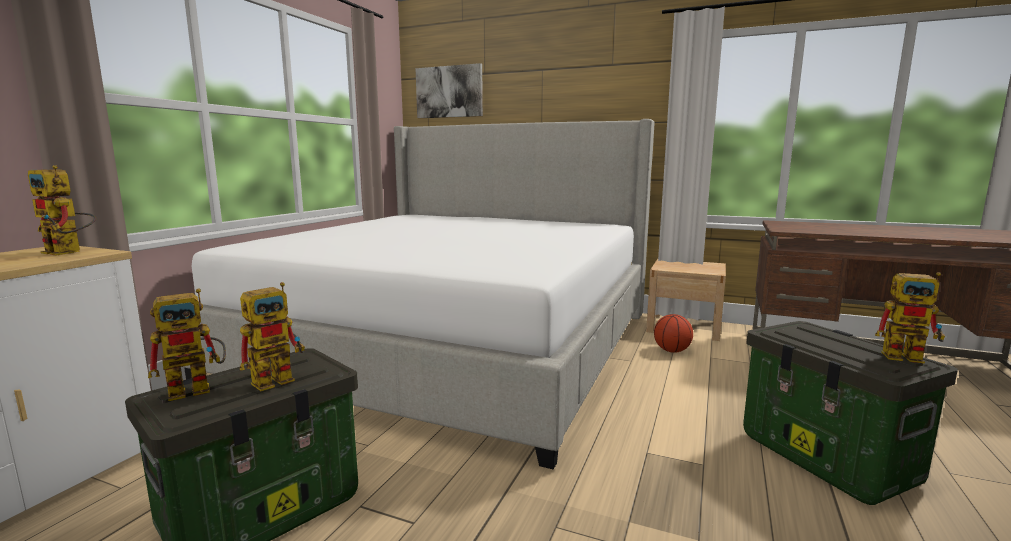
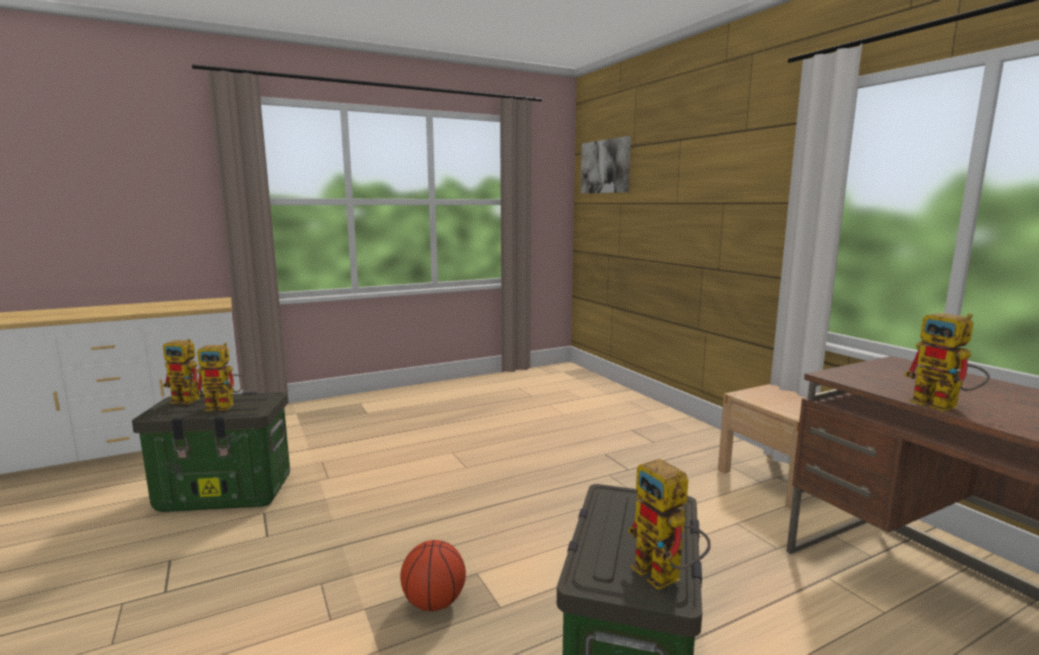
camera: 40 degrees right, 0 degrees up
toy robot [28,165,96,256] -> toy robot moved to [904,313,990,412]
bed [183,119,655,469] -> none
basketball [654,314,693,353] -> basketball moved to [400,540,466,611]

